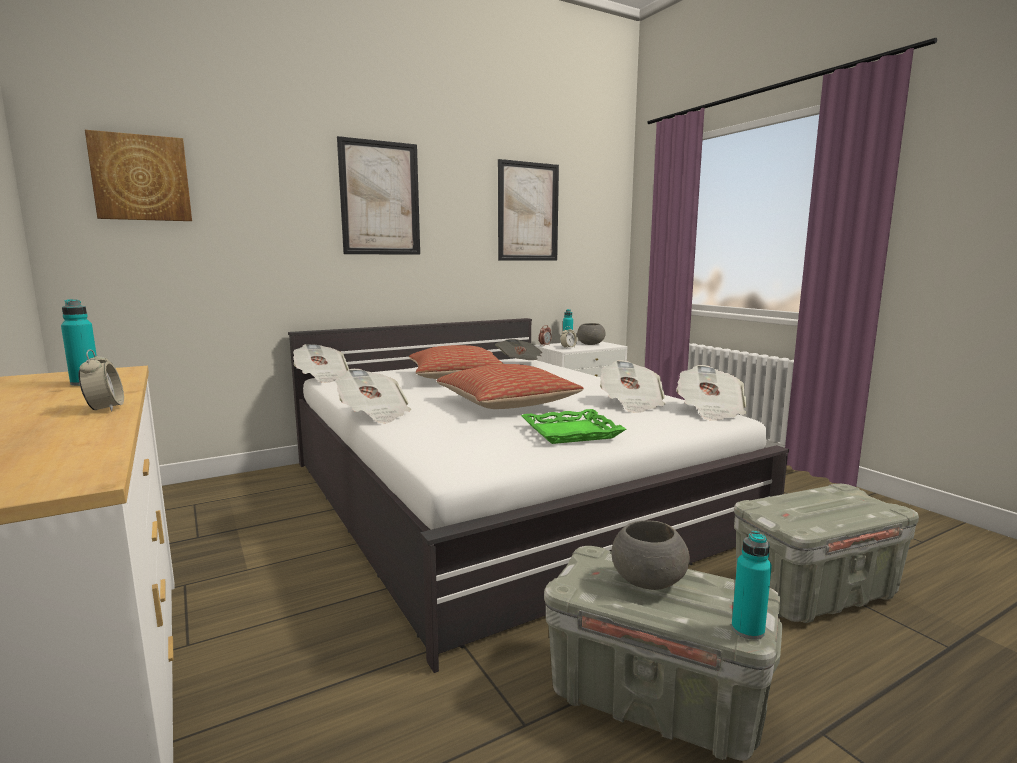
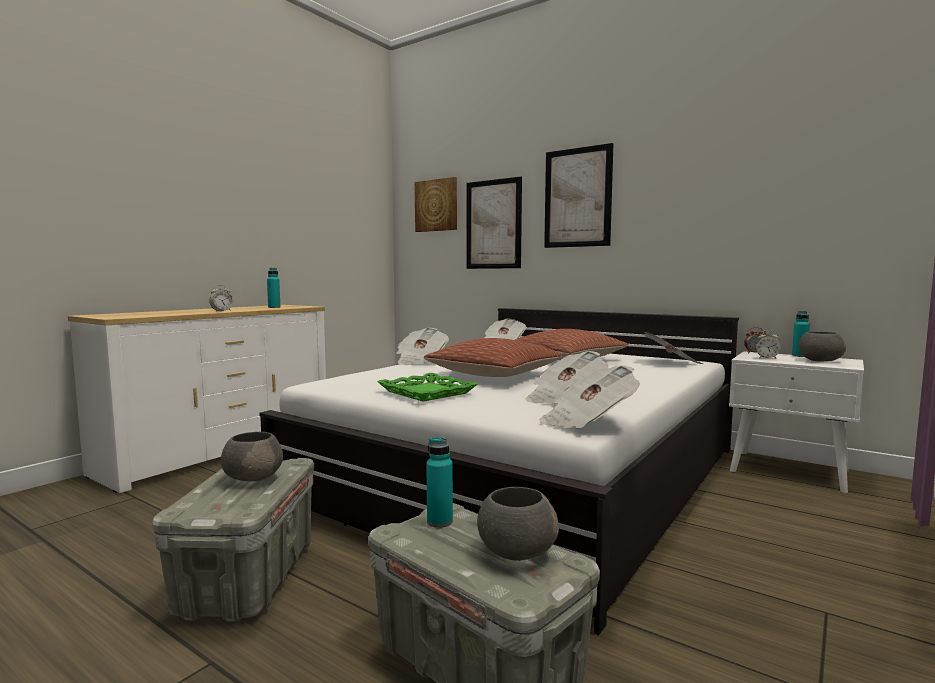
camera: 65 degrees right, 5 degrees down
picture [498,159,559,261] -> picture moved to [467,176,522,269]
turquoise bottle [732,531,772,640] -> turquoise bottle moved to [426,437,453,528]
none -> grey bowl [477,487,559,561]

